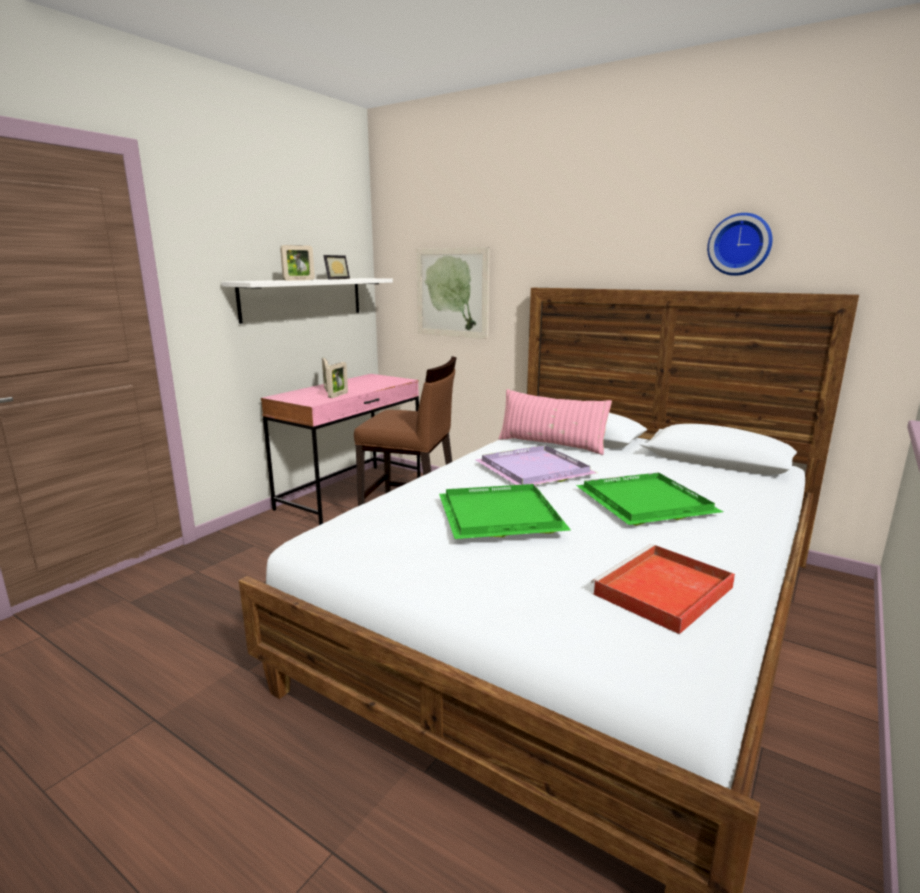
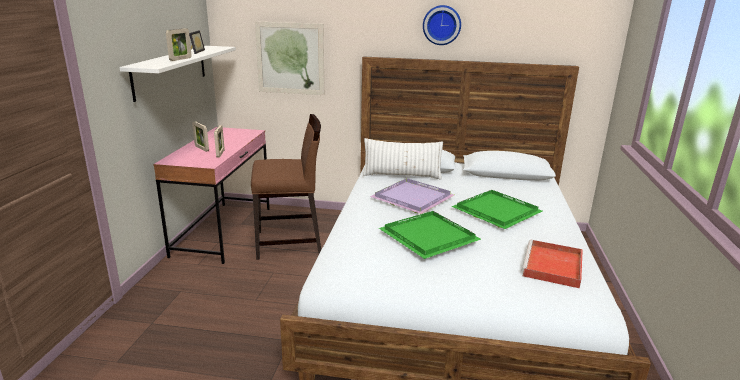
camera: 25 degrees left, 5 degrees up
pink pillow [498,389,612,455] -> white pillow [363,138,443,180]
wall clock [707,213,773,276] -> wall clock moved to [423,5,461,45]

